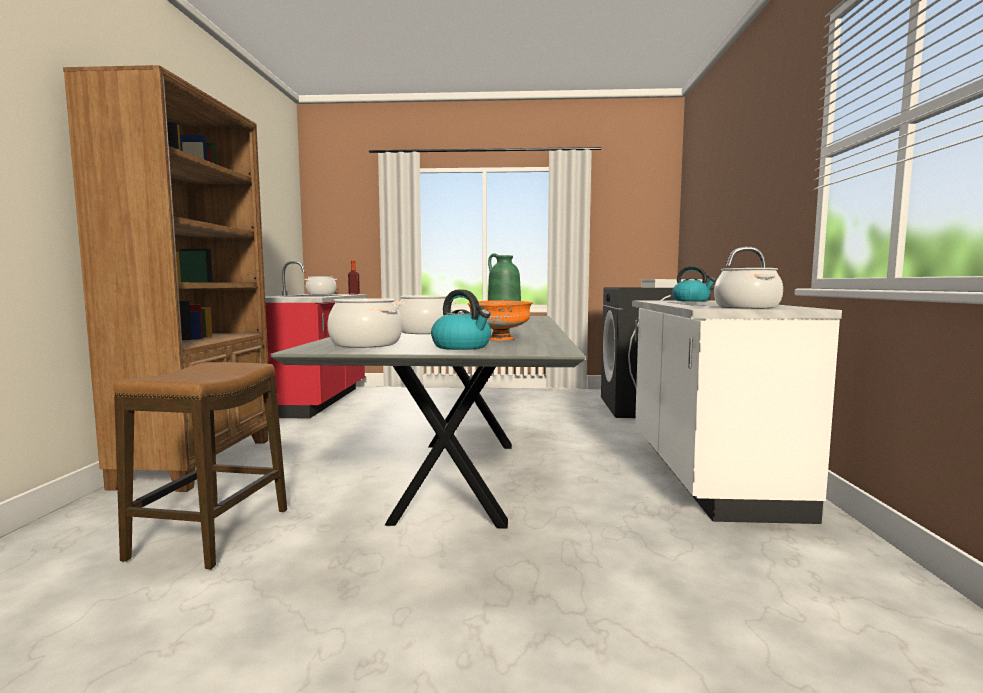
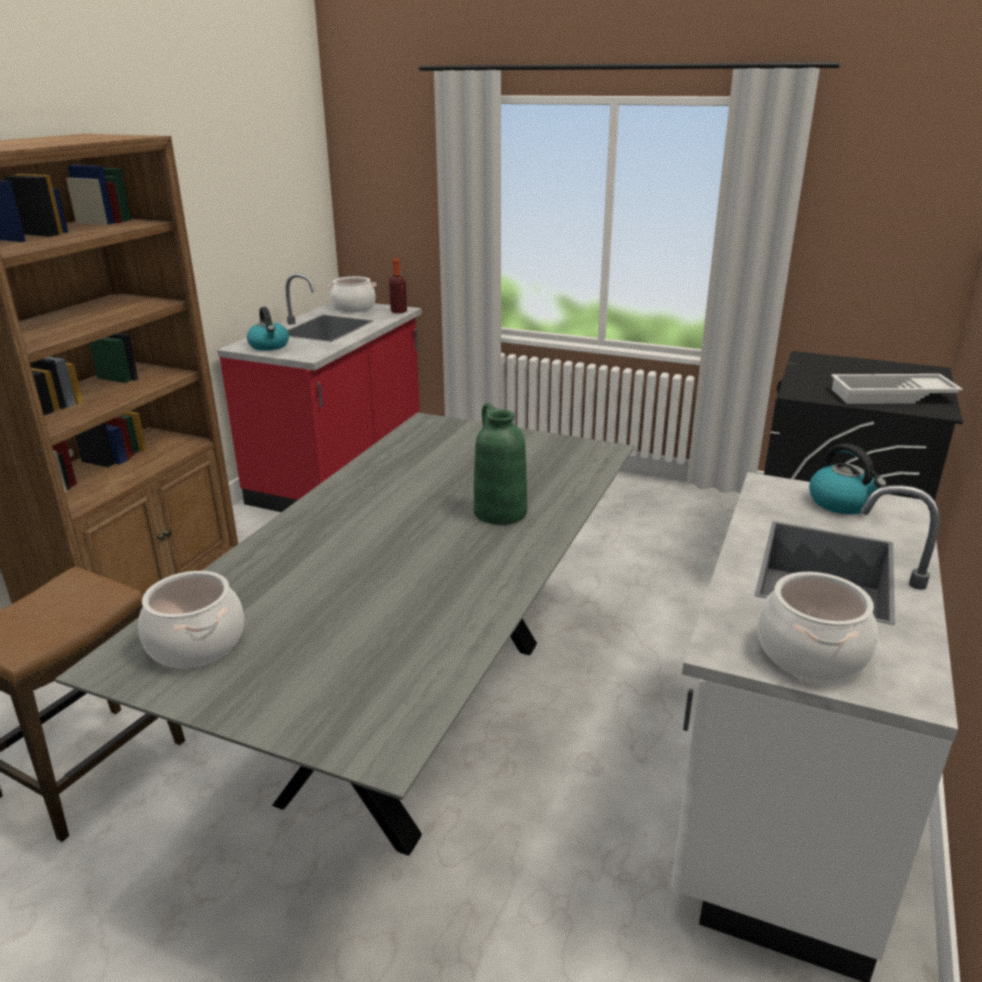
camera: 20 degrees right, 20 degrees up
cooking pot [394,295,456,334] -> none
kettle [431,290,491,350] -> kettle moved to [247,307,289,351]
orange bowl [467,301,533,341] -> none

